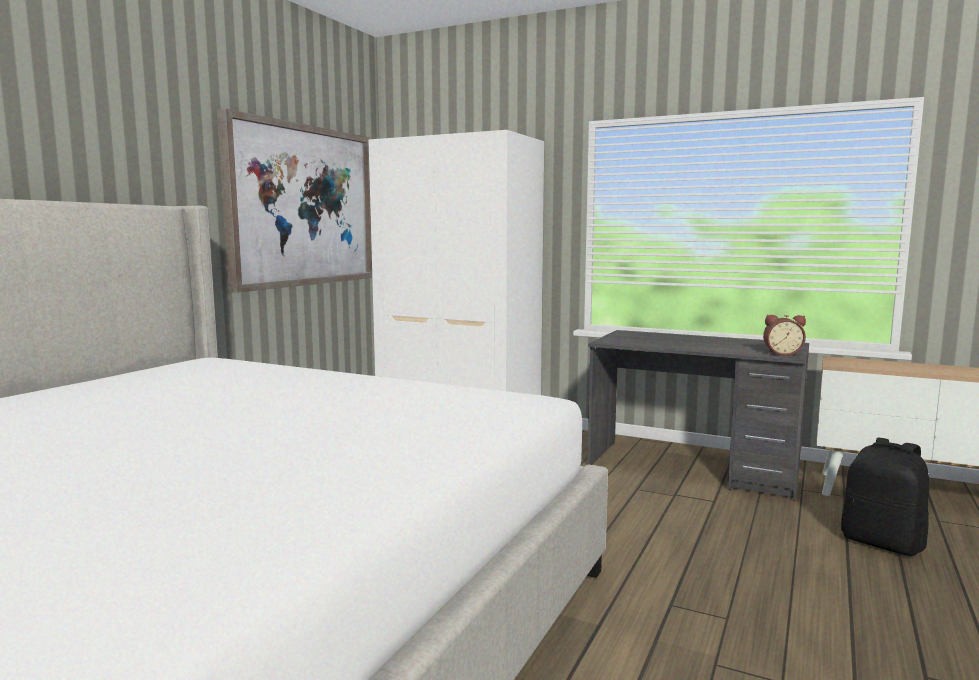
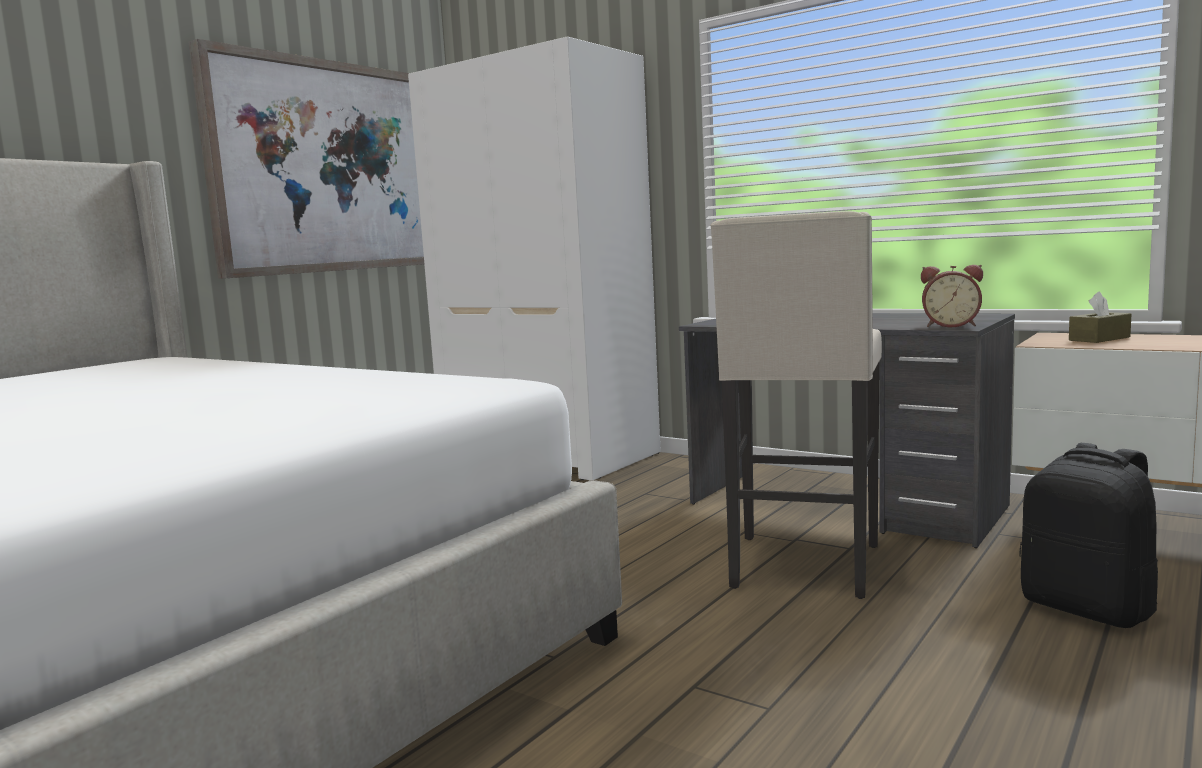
camera: 10 degrees right, 0 degrees up
none -> beige stool [710,211,882,599]
none -> brown tissue box [1069,291,1131,343]

